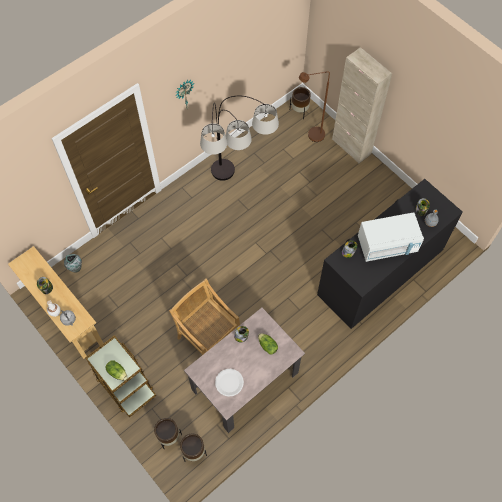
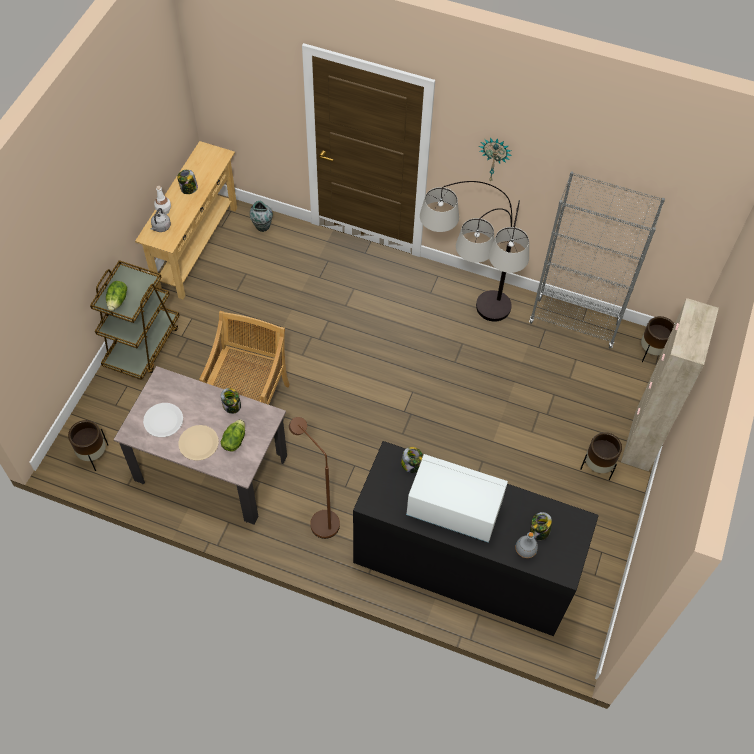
camera: 60 degrees right, 5 degrees down
brown planter [154,418,182,449] -> brown planter moved to [580,432,622,480]
brown floor lamp [299,71,330,142] -> brown floor lamp moved to [289,417,340,539]
white microwave [358,212,424,262] -> white microwave turned 150 degrees clockwise [406,454,508,542]
none -> beige plate [178,425,219,461]
none -> grey bookcase [529,171,665,349]

